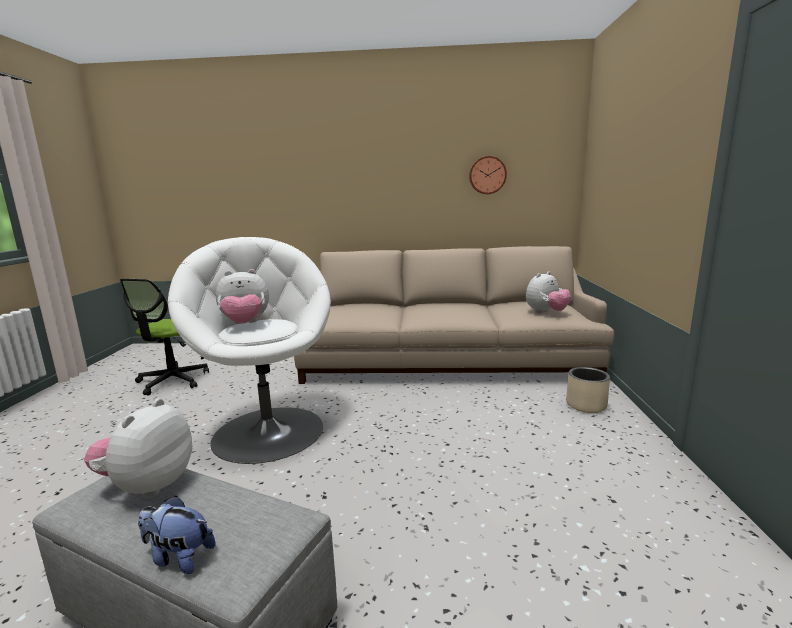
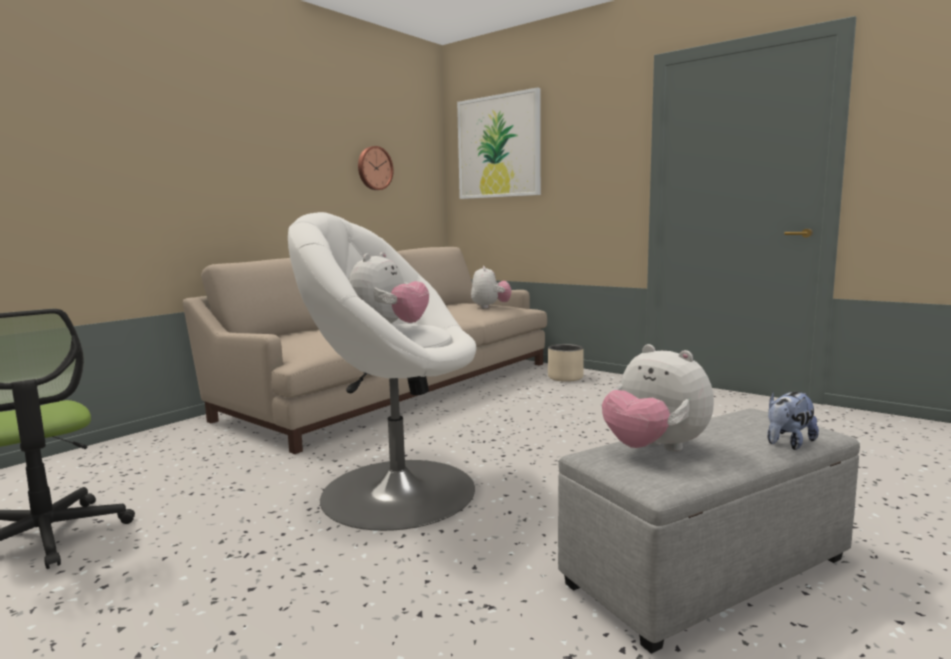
camera: 55 degrees left, 5 degrees down
none -> picture [457,87,541,199]

